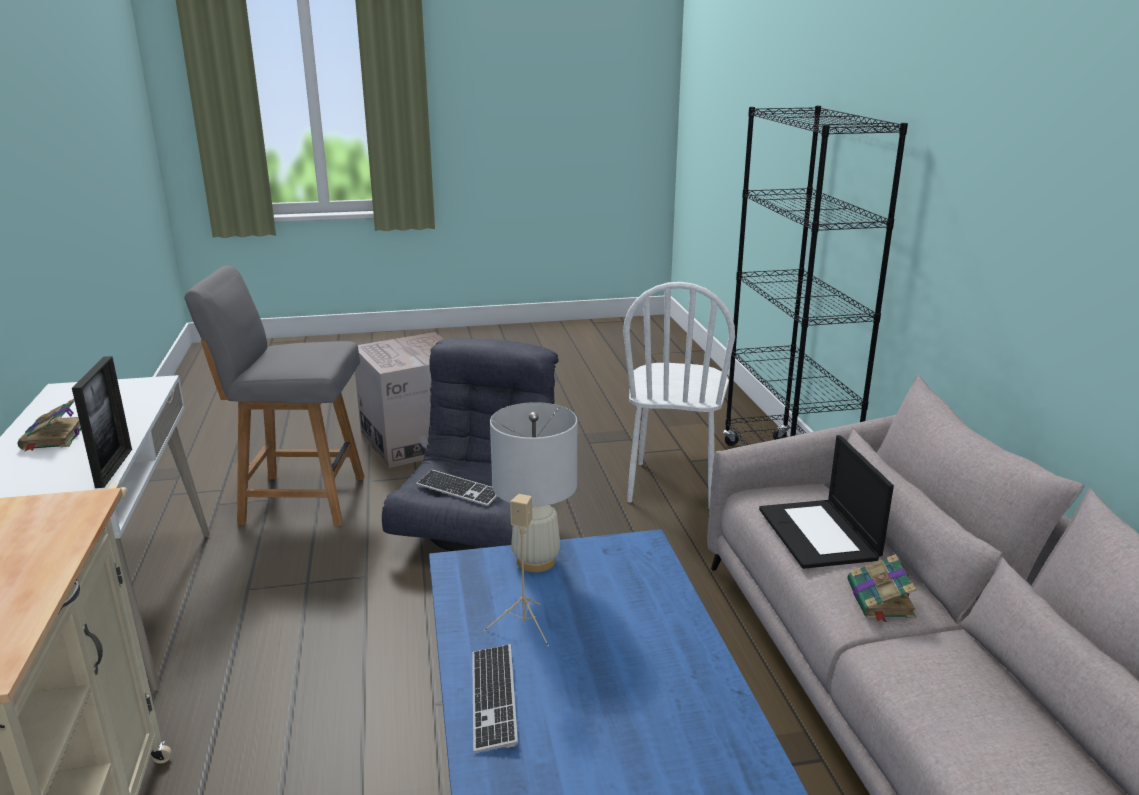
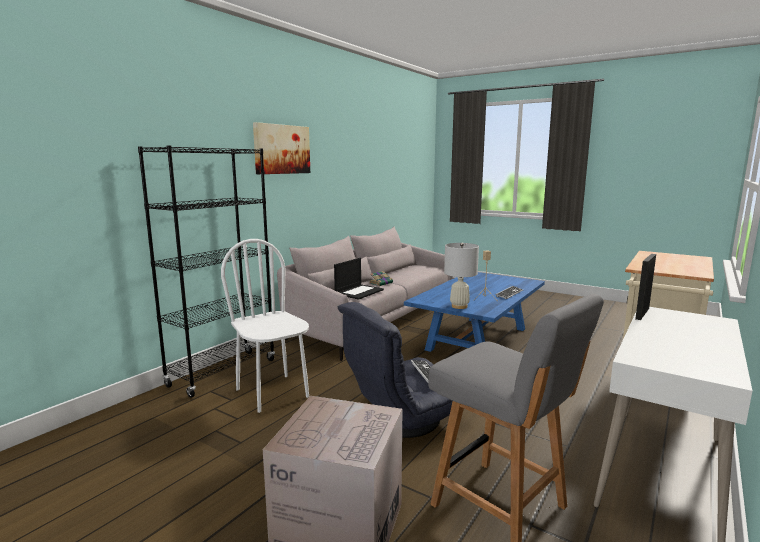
camera: 135 degrees left, 10 degrees down
book [18,399,81,452] -> none
white chair [623,282,735,508] -> white chair turned 90 degrees counterclockwise [221,239,309,413]
none -> picture [253,122,310,174]

